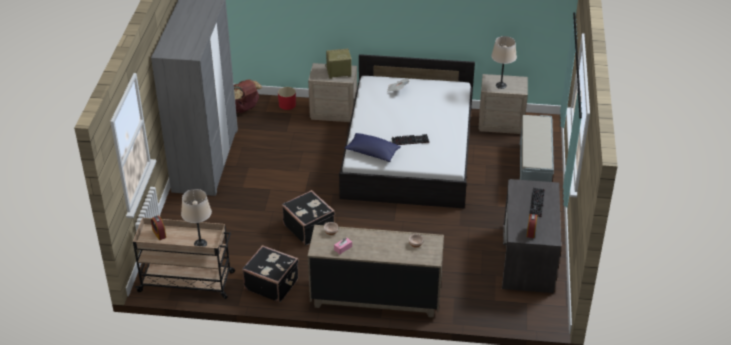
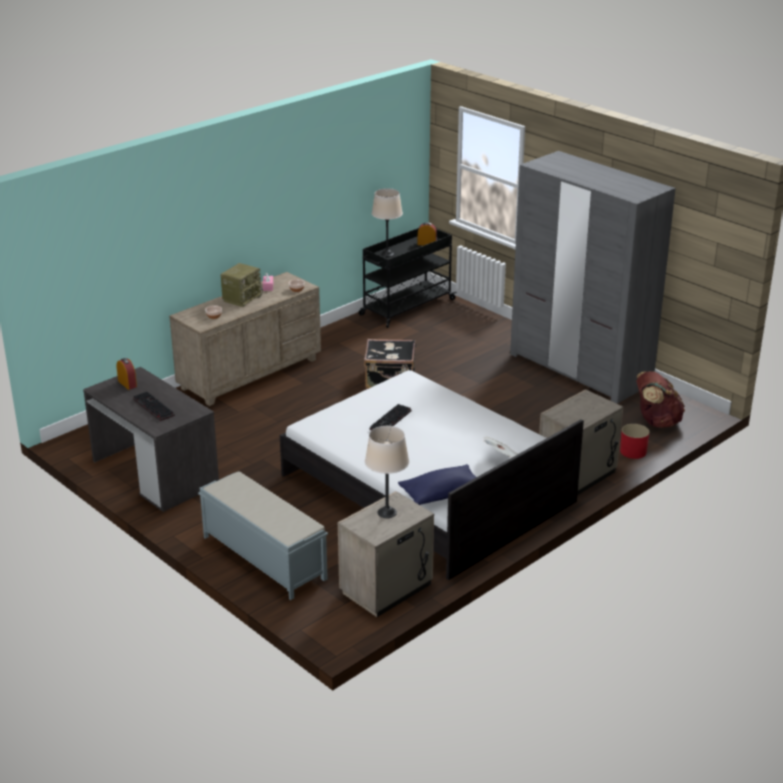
camera: 130 degrees right, 10 degrees down
beige cart [133,218,235,299] -> black cart [358,228,457,328]
black suitcase [242,245,299,302] -> none
radio [325,49,352,79] -> radio moved to [221,263,263,307]
blue pillow [345,133,401,162] -> blue pillow moved to [398,464,476,505]

